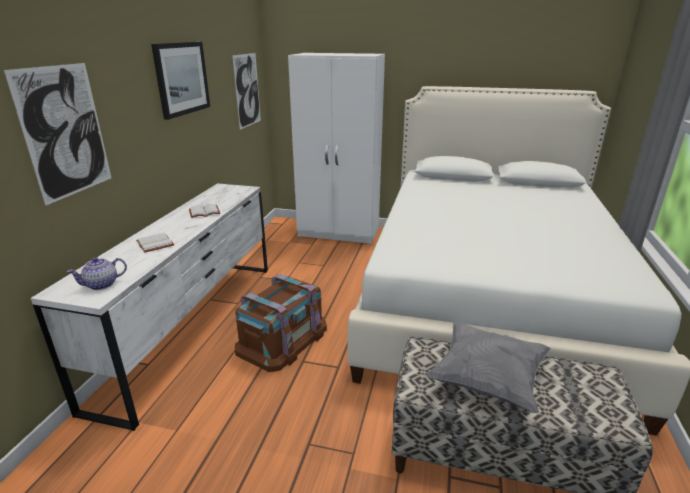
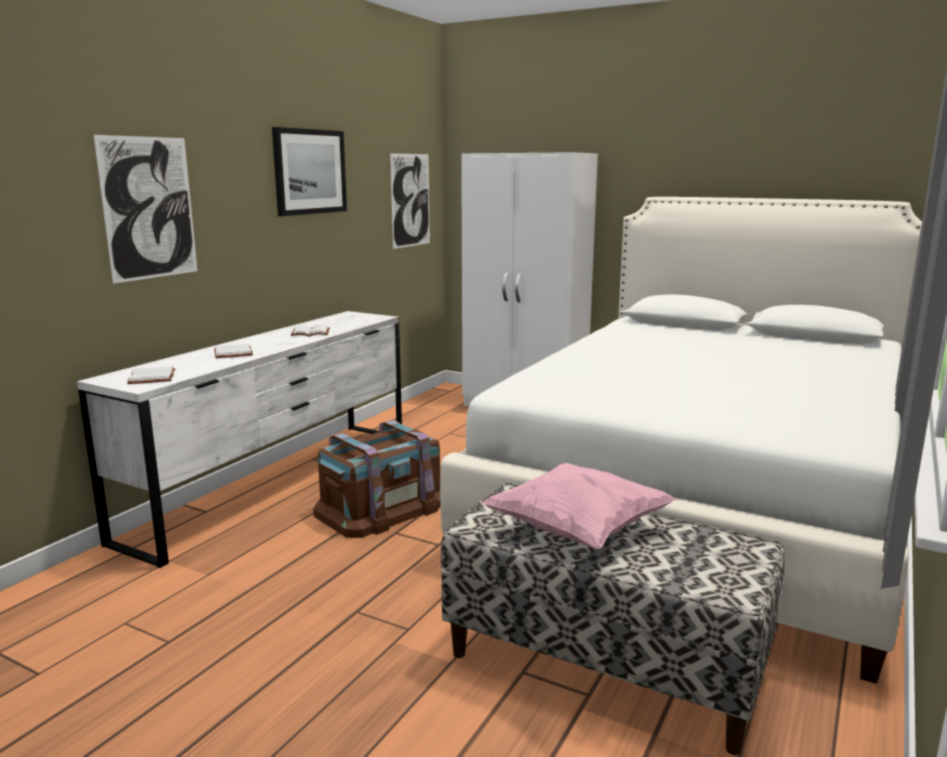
camera: 15 degrees right, 10 degrees down
teapot [67,257,127,290] -> white book [127,366,175,384]
grey pillow [426,322,550,414] -> pink pillow [482,463,676,550]

